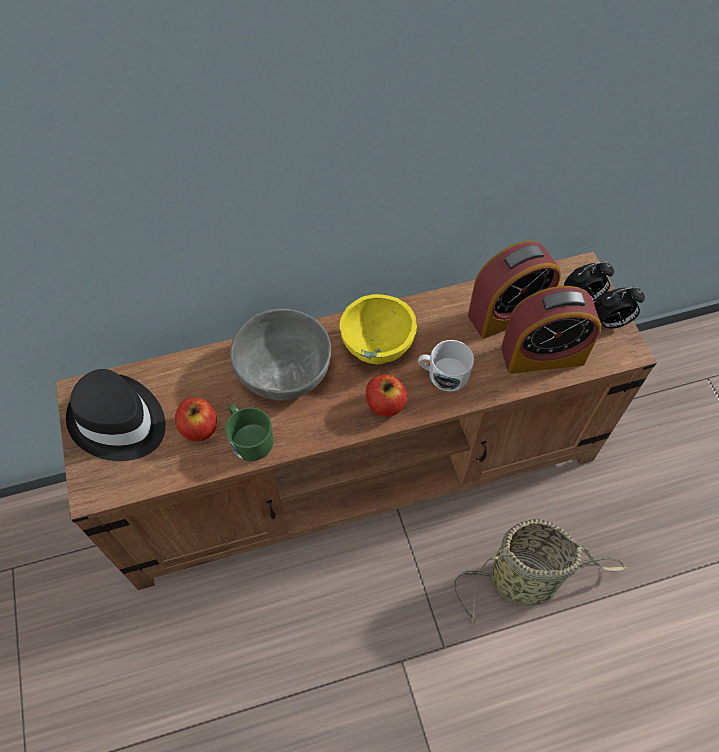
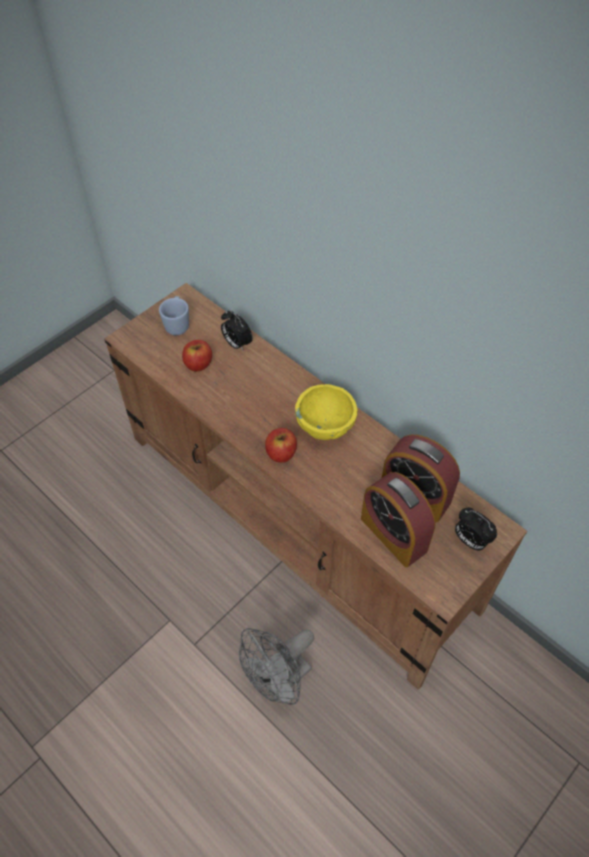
camera: 60 degrees right, 5 degrees down
black hat [66,369,166,461] -> blue mug [159,296,189,335]
green mug [226,404,273,461] -> none
grey bowl [230,309,331,401] -> none
white mug [418,340,474,392] -> none
basket [454,519,628,625] -> grey fan [239,628,314,705]
alarm clock [594,287,645,329] -> alarm clock moved to [221,310,253,352]

